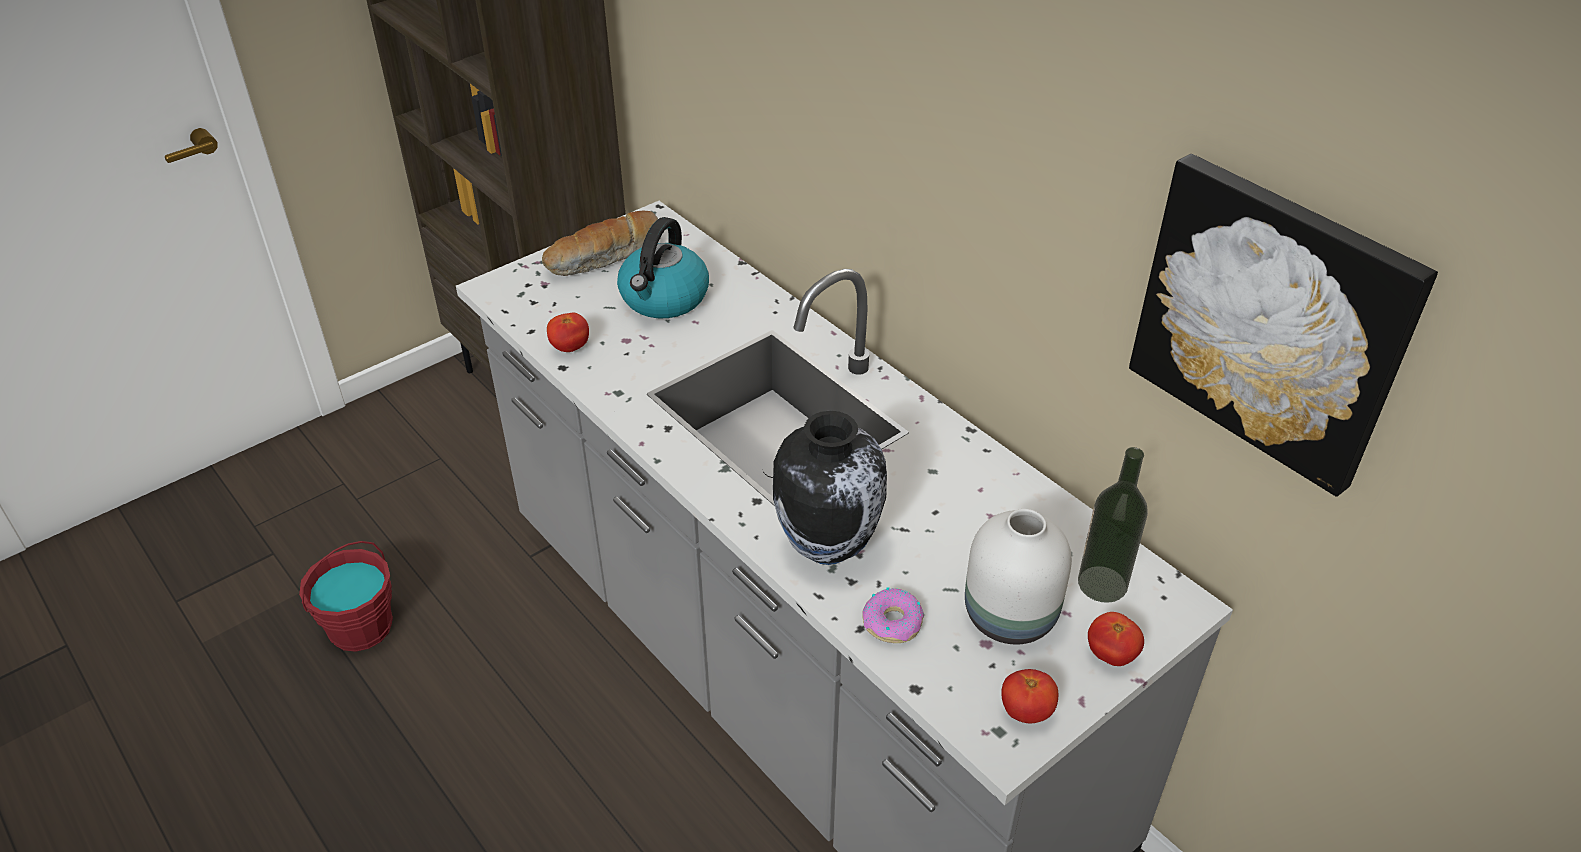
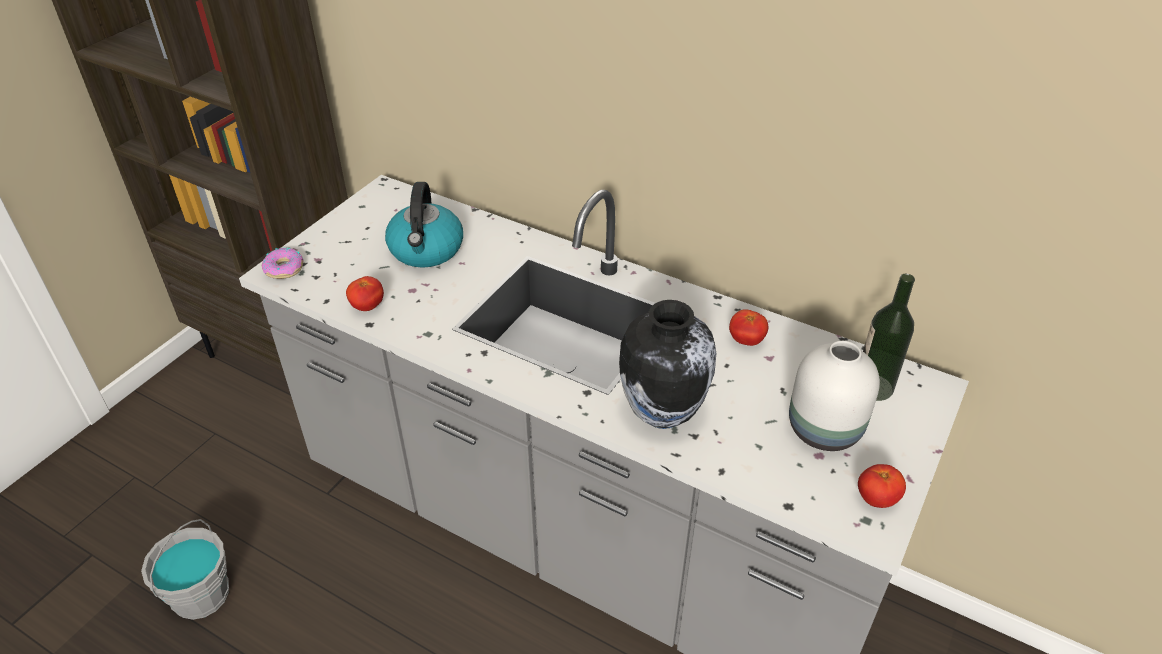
camera: 20 degrees left, 0 degrees up
red bucket [299,541,393,652] -> grey bucket [141,519,229,620]
bread [542,211,661,276] -> none
donut [863,588,924,643] -> donut moved to [262,248,304,279]
tomato [1088,612,1144,666] -> tomato moved to [729,310,768,346]
picture [1129,154,1438,497] -> none

